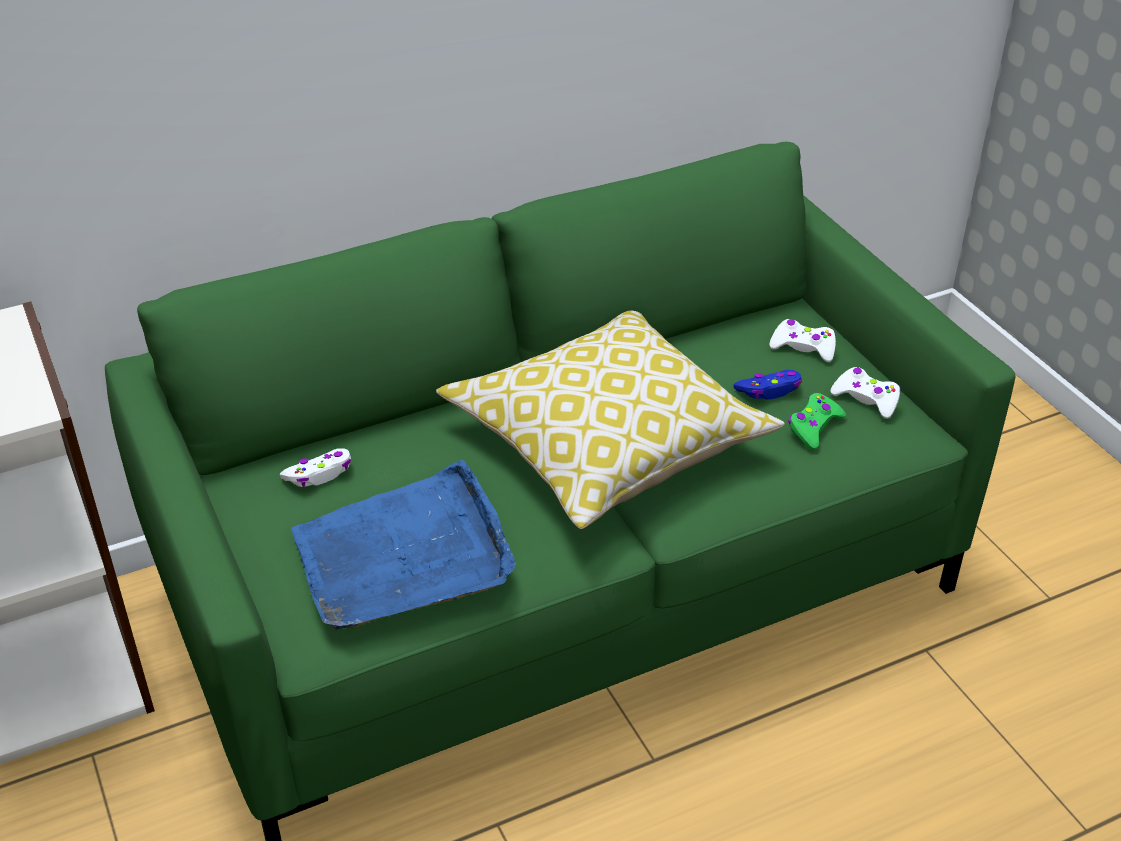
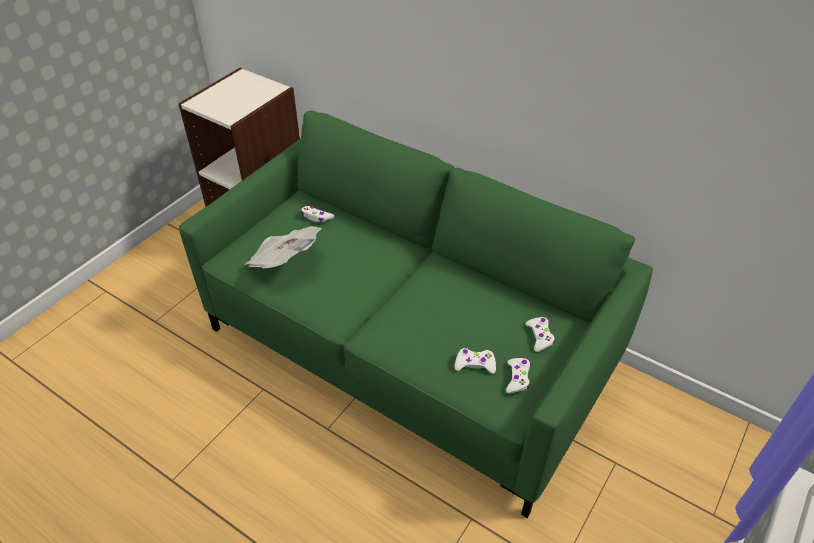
camera: 60 degrees right, 5 degrees up
blue tray [291,460,516,630] -> newspaper [244,226,322,268]
pillow [436,311,785,529] -> none
blue game controller [733,370,802,400] -> none
green game controller [788,393,846,450] -> white game controller [455,348,496,374]

